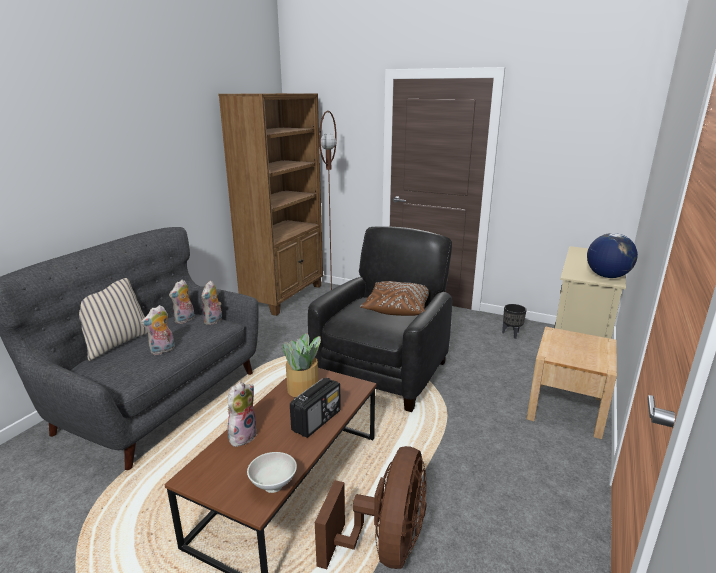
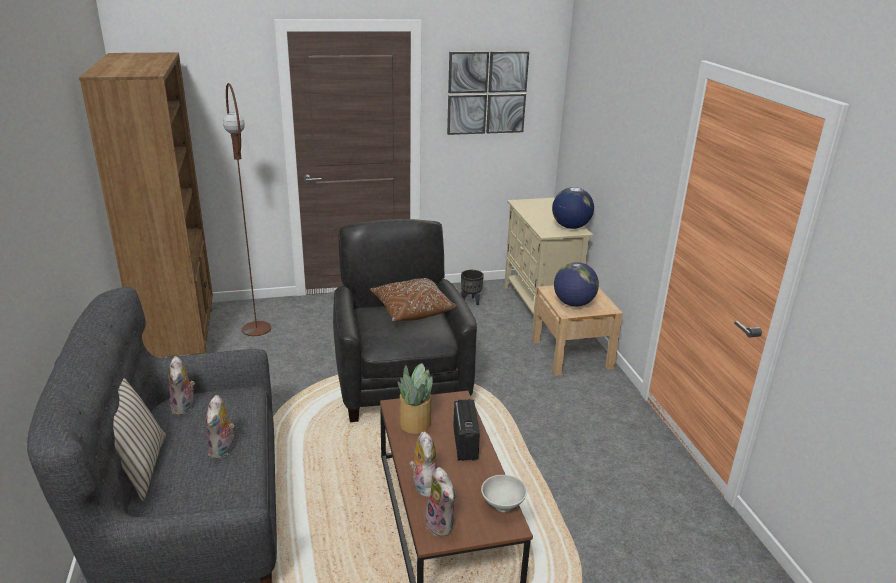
camera: 40 degrees left, 5 degrees up
plush toy [201,280,222,325] -> plush toy moved to [426,467,457,537]
brown fan [315,446,427,569] -> none
none -> picture [447,51,529,135]
none -> globe [554,262,599,307]

